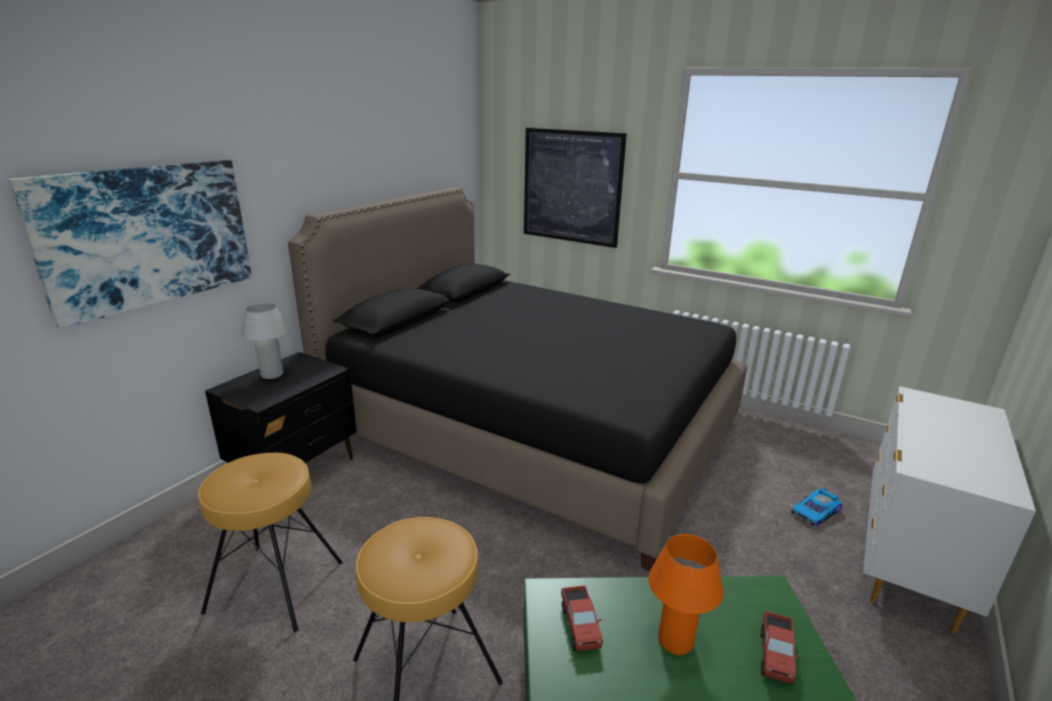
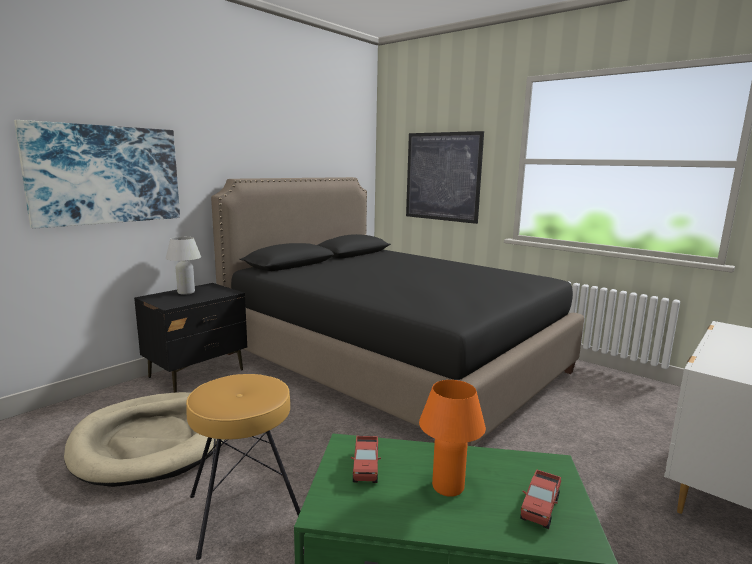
camera: 10 degrees right, 10 degrees down
brown stool [198,453,342,632] -> beige dog bed [64,392,226,487]
toy car [790,488,842,528] -> none

